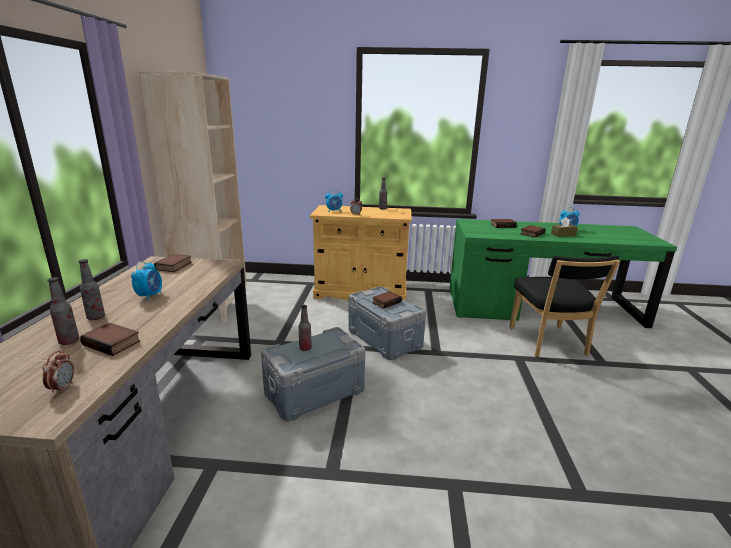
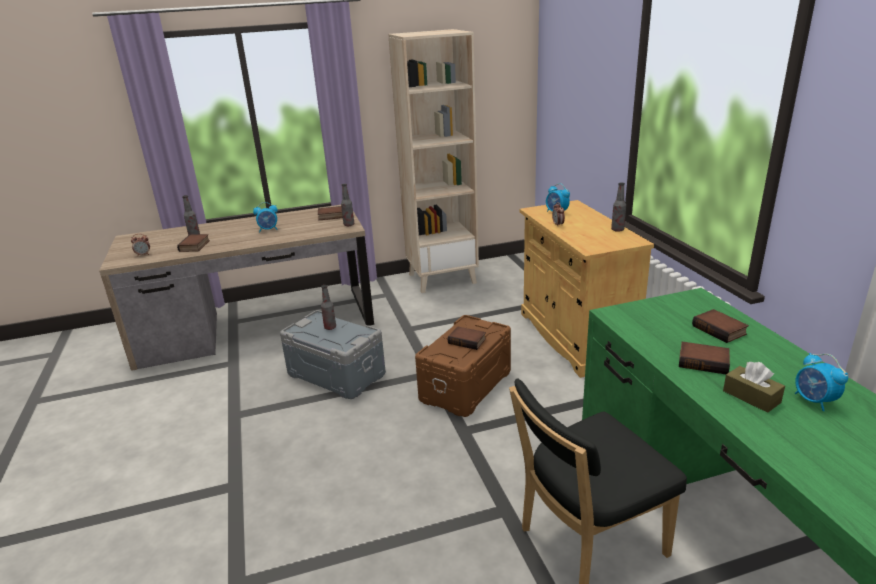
camera: 70 degrees right, 5 degrees up
bottle [78,259,105,320] -> bottle moved to [341,184,354,226]
grey storage box [348,286,426,360] -> brown storage box [415,315,511,417]

